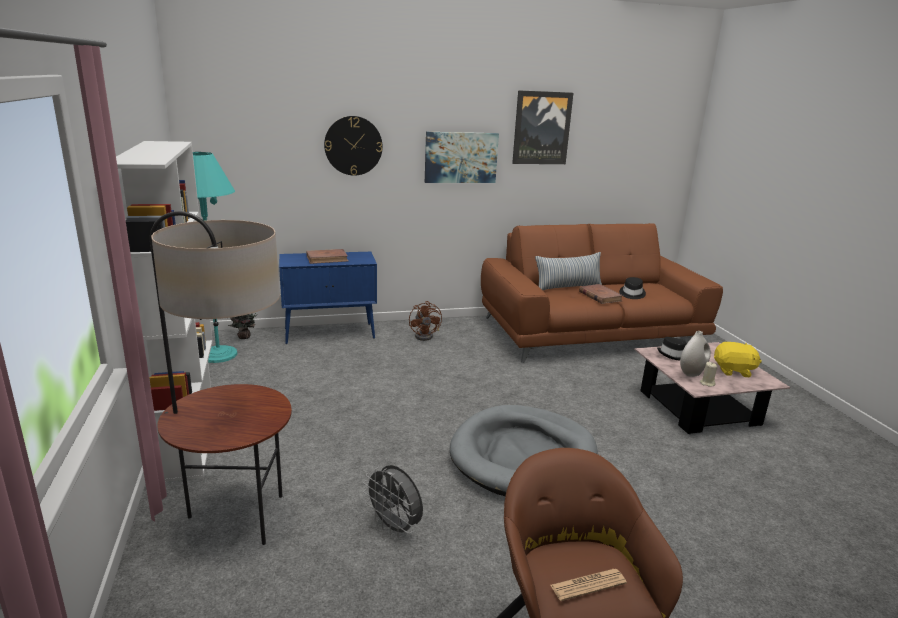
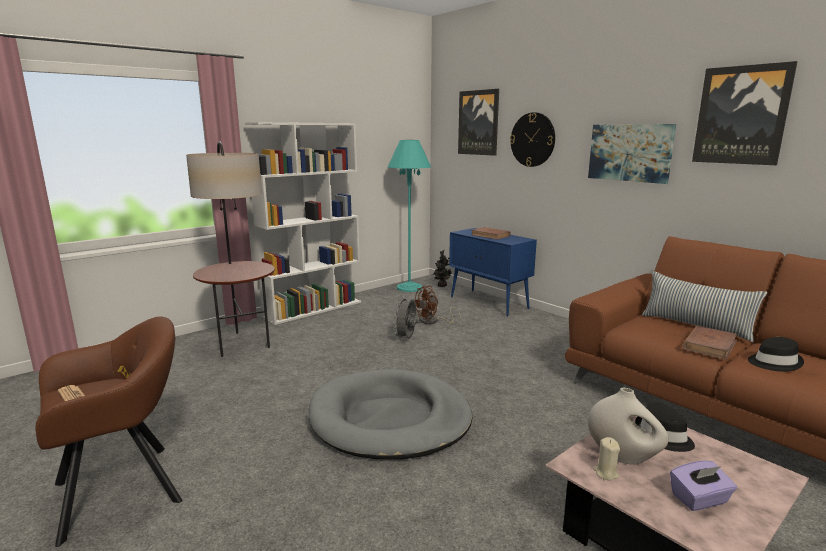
camera: 65 degrees right, 5 degrees down
grey fan [363,465,423,538] -> grey fan moved to [393,296,420,341]
brown fan [409,301,442,341] -> brown fan moved to [415,286,461,324]
yellow plush toy [714,342,762,377] -> purple tissue box [670,460,737,511]
none -> picture [458,89,499,156]

